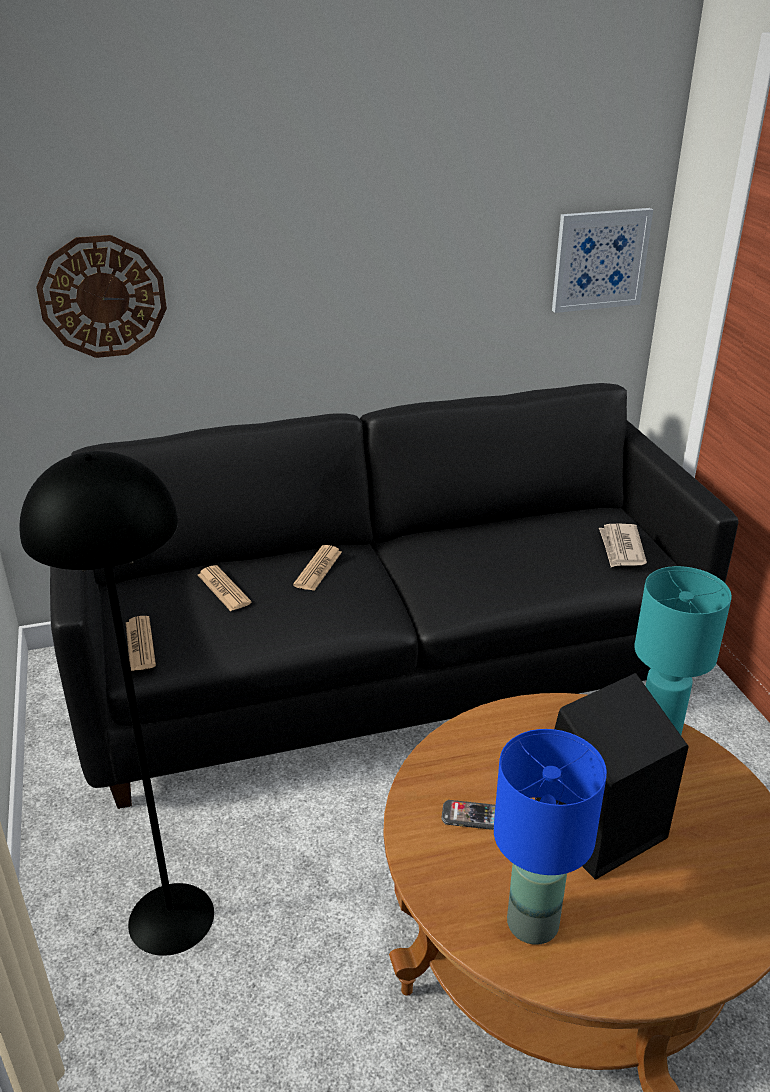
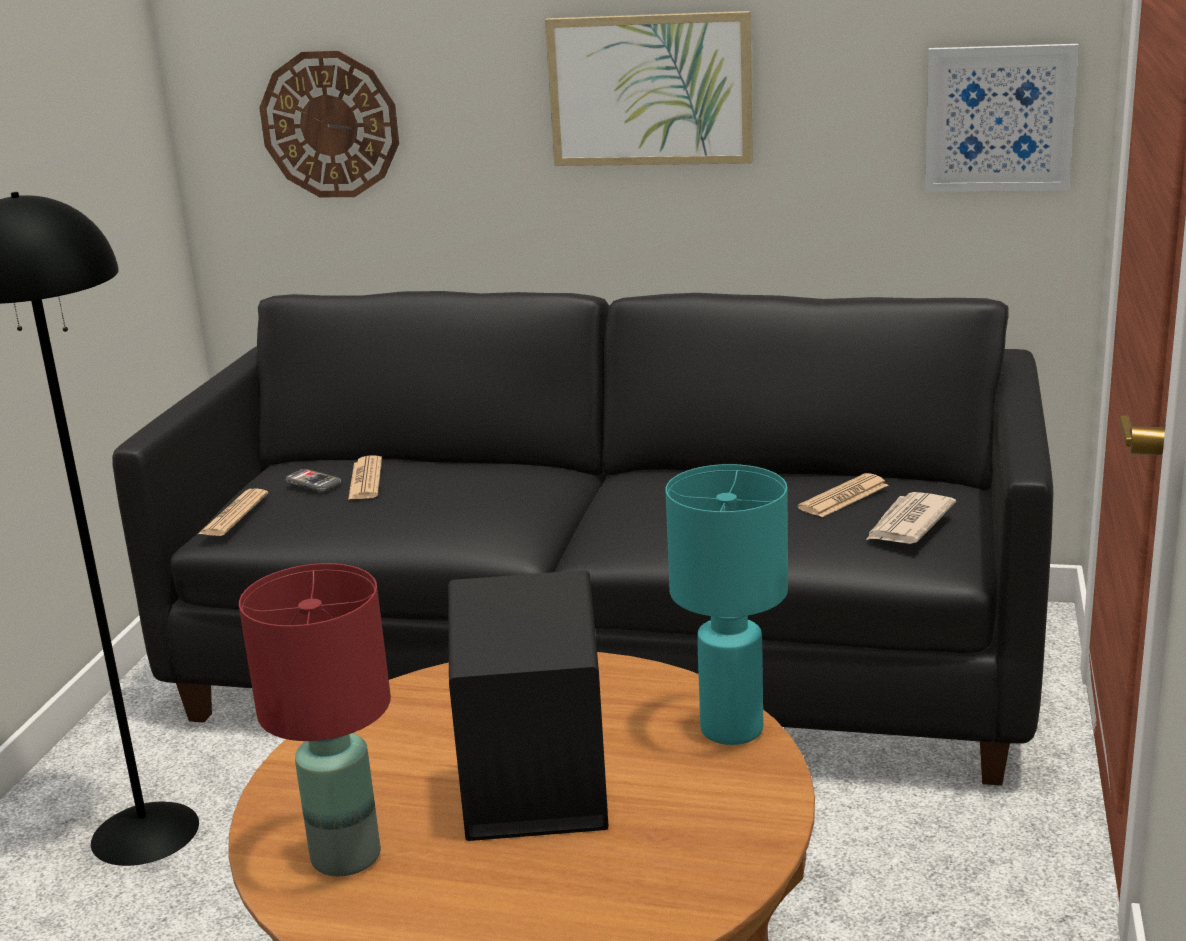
camera: 30 degrees right, 10 degrees down
newspaper [293,545,342,591] -> newspaper moved to [798,473,888,517]
phone [441,800,496,830] -> phone moved to [286,469,341,492]
blue table lamp [494,729,607,945] -> red table lamp [239,563,391,876]
none -> picture [545,11,753,166]

